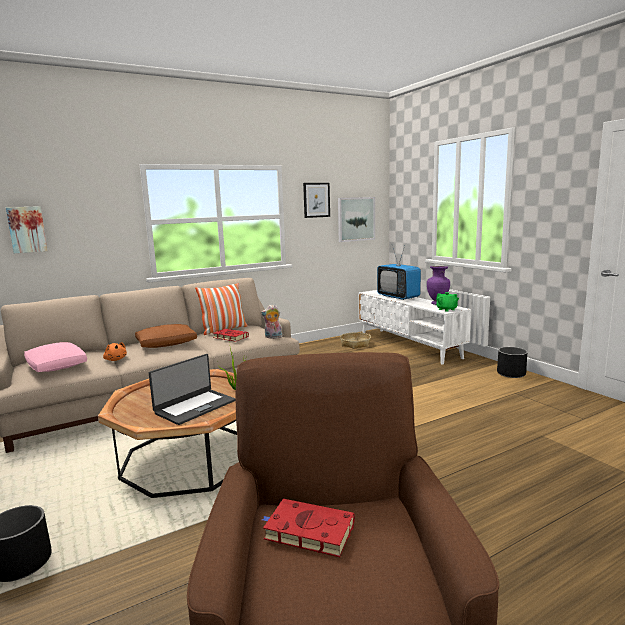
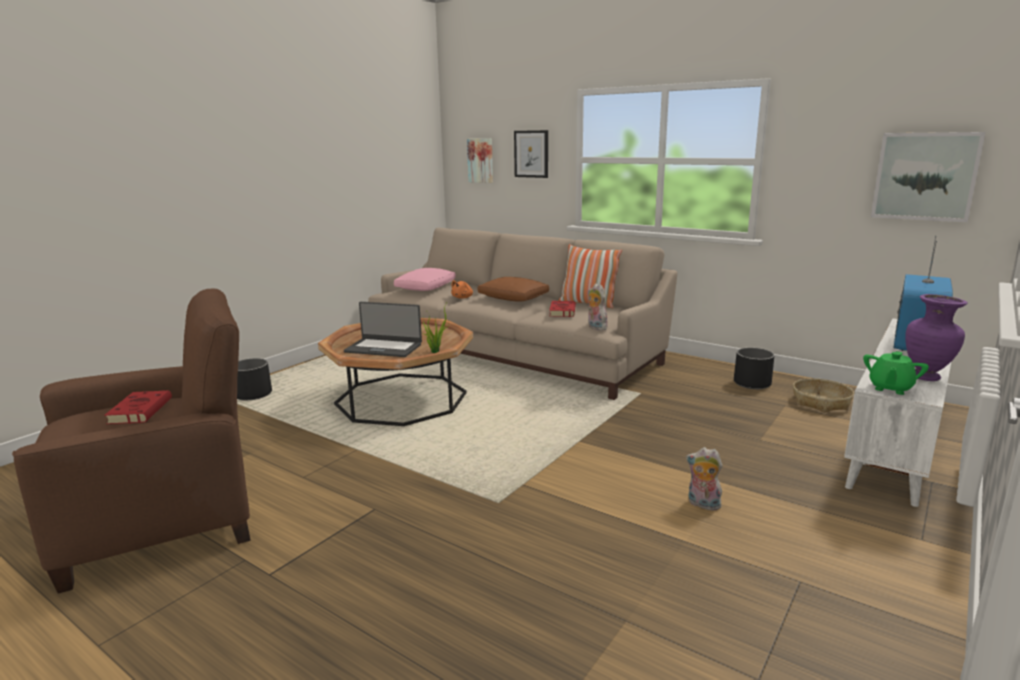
camera: 65 degrees right, 5 degrees up
picture [303,183,330,218] -> picture moved to [514,130,548,178]
black planter [497,347,527,378] -> black planter moved to [734,348,775,389]
none -> plush toy [686,447,723,510]

